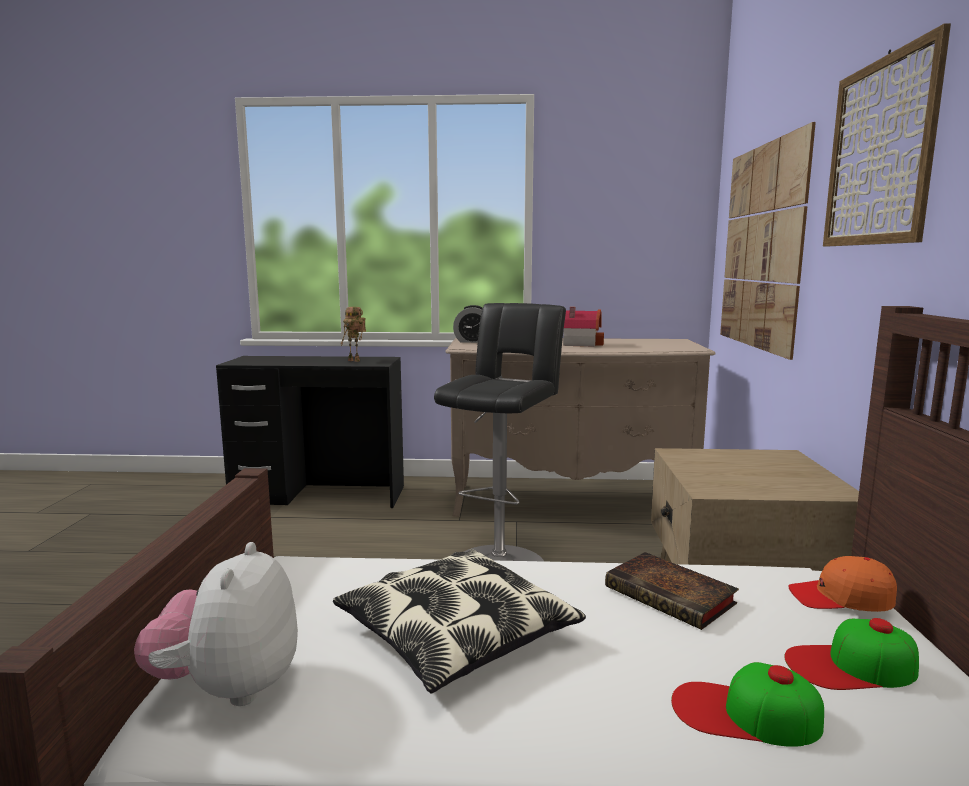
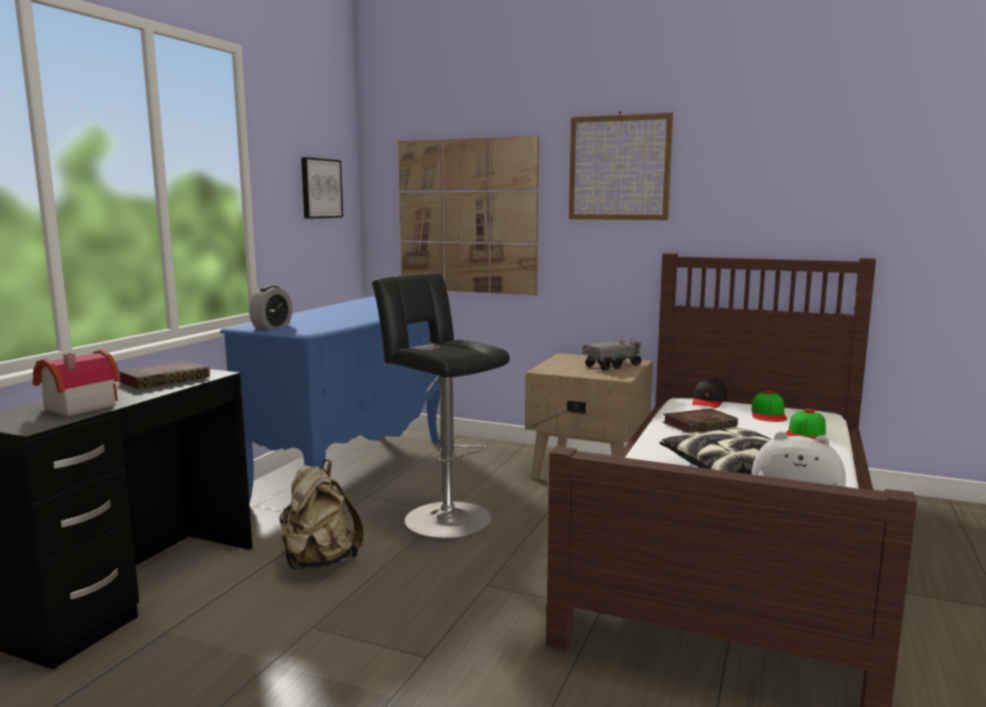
camera: 70 degrees left, 0 degrees up
toy robot [341,307,366,362] -> book [118,361,210,389]
beige dresser [445,338,716,517] -> blue dresser [220,296,440,504]
toy house [563,307,604,347] -> toy house moved to [33,350,121,416]
orange cap [789,556,897,612] -> black cap [692,377,727,408]
none -> beige backpack [279,459,364,570]
none -> picture [301,157,343,219]
none -> toy truck [582,339,642,371]

